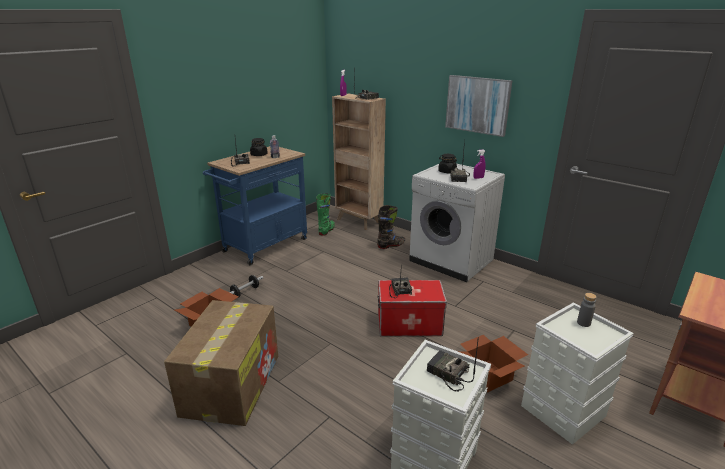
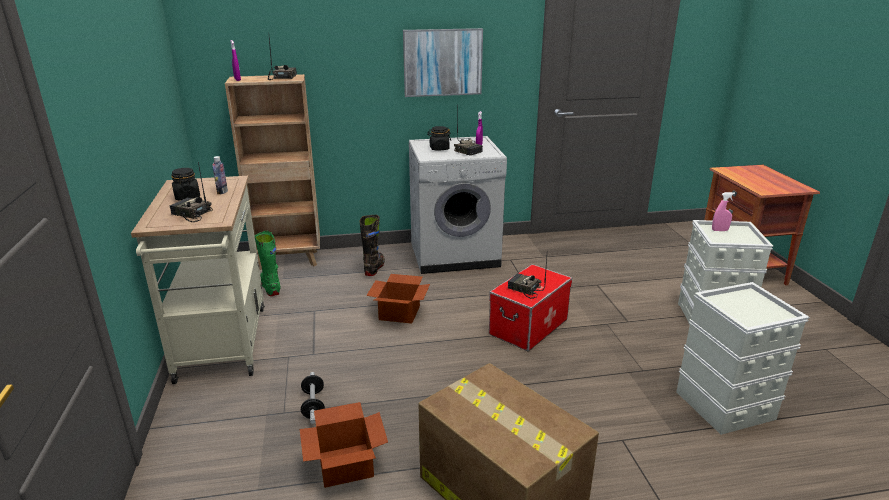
camera: 50 degrees left, 0 degrees up
blue cart [203,146,307,266] -> beige cart [131,176,265,384]
radio [427,337,479,392] -> none
cardboard box [460,335,528,392] -> cardboard box moved to [366,274,430,323]
grey bottle [577,293,597,327] -> pink spray bottle [712,192,735,231]

